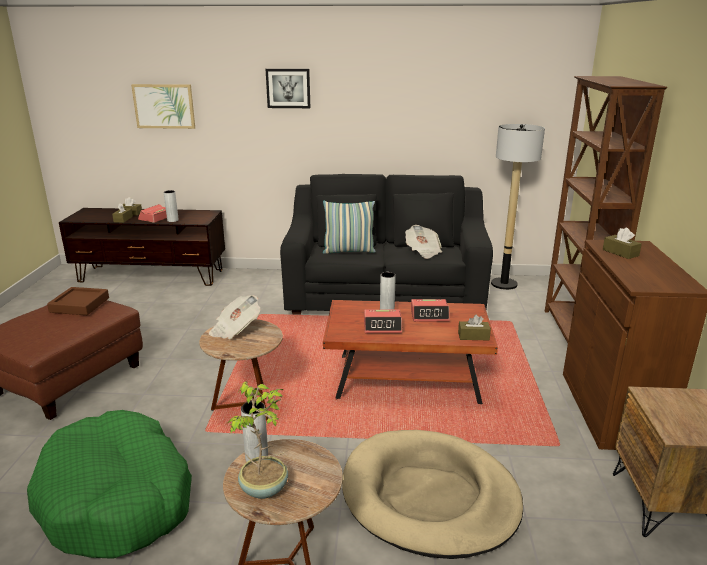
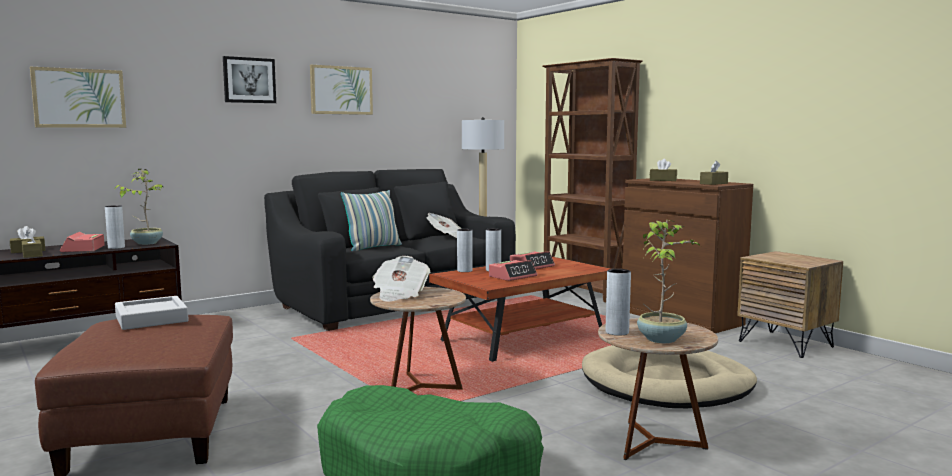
camera: 40 degrees left, 15 degrees down
brown tray [47,287,109,315] -> grey tray [115,296,189,330]
brown tissue box [458,315,491,340] -> brown tissue box moved to [700,161,728,185]
none -> potted plant [115,169,164,245]
none -> picture [310,65,373,115]
none -> grey vase [457,229,473,272]

